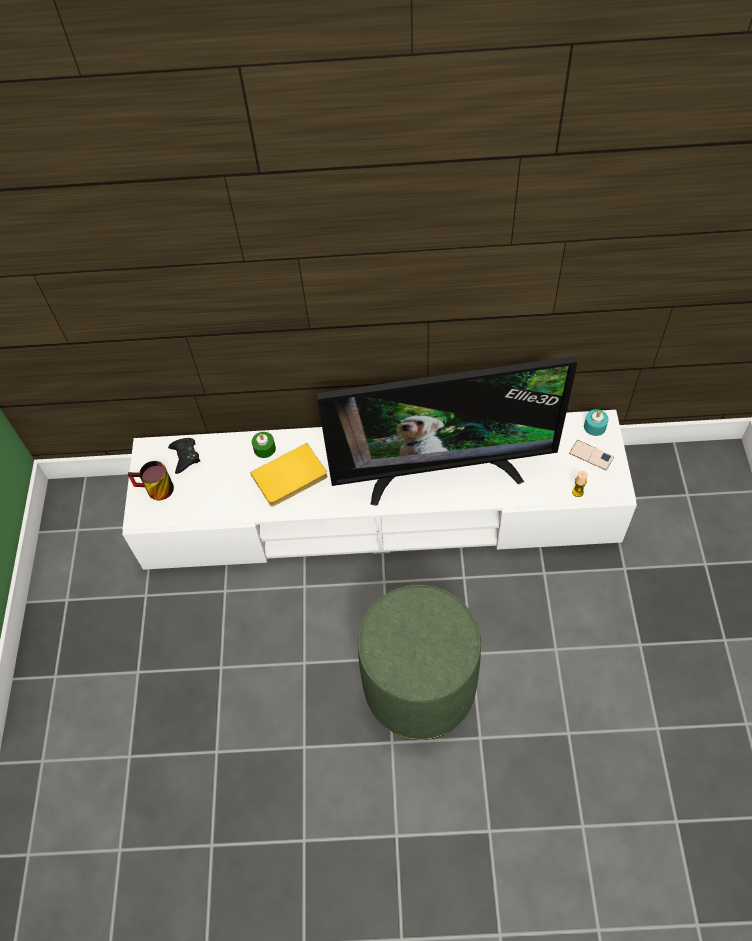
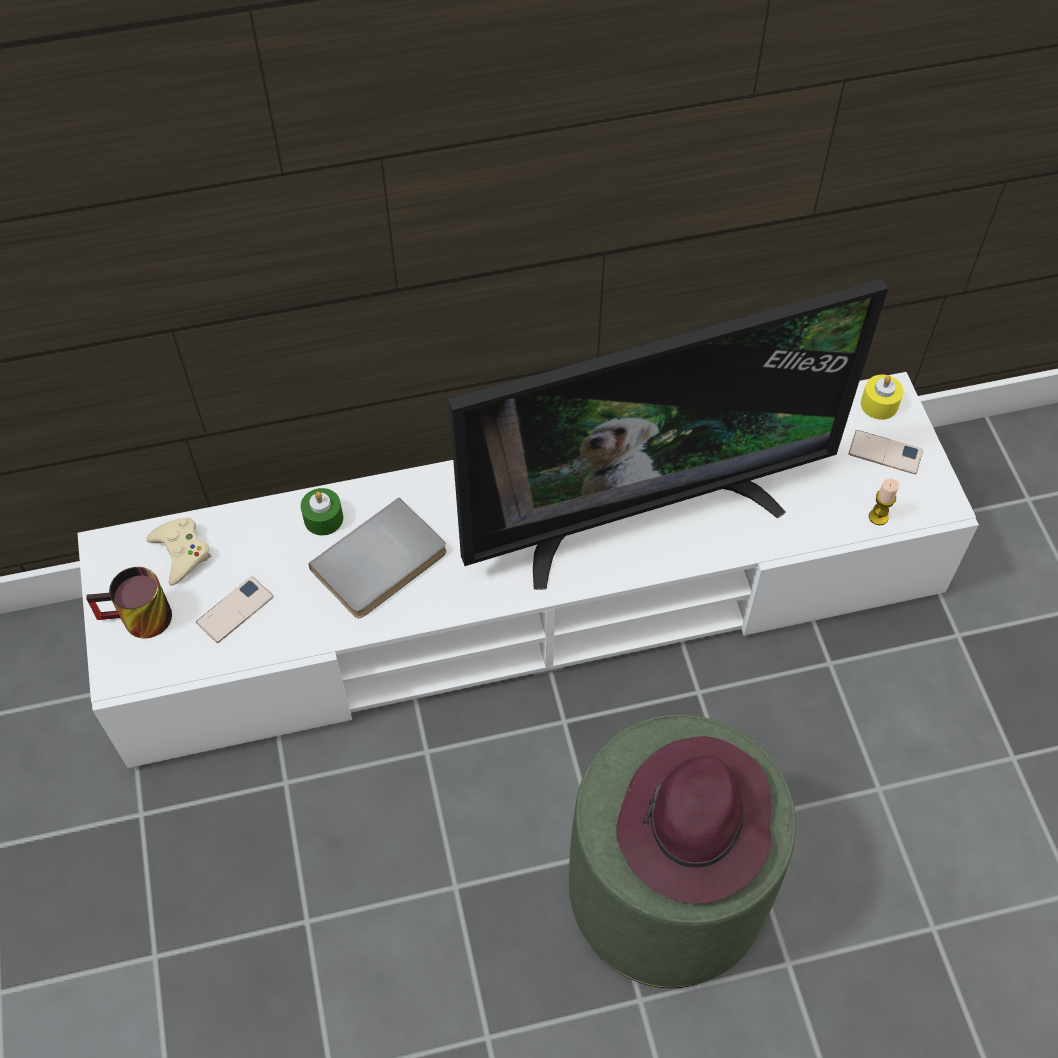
camera: 15 degrees left, 0 degrees up
black game controller [168,438,200,474] -> beige game controller [146,518,211,586]
yellow book [250,443,327,506] -> grey book [308,498,446,618]
turquoise candle [584,409,609,436] -> yellow candle [861,375,904,420]
none -> phone [196,576,274,643]
none -> purple hat [616,736,772,904]

